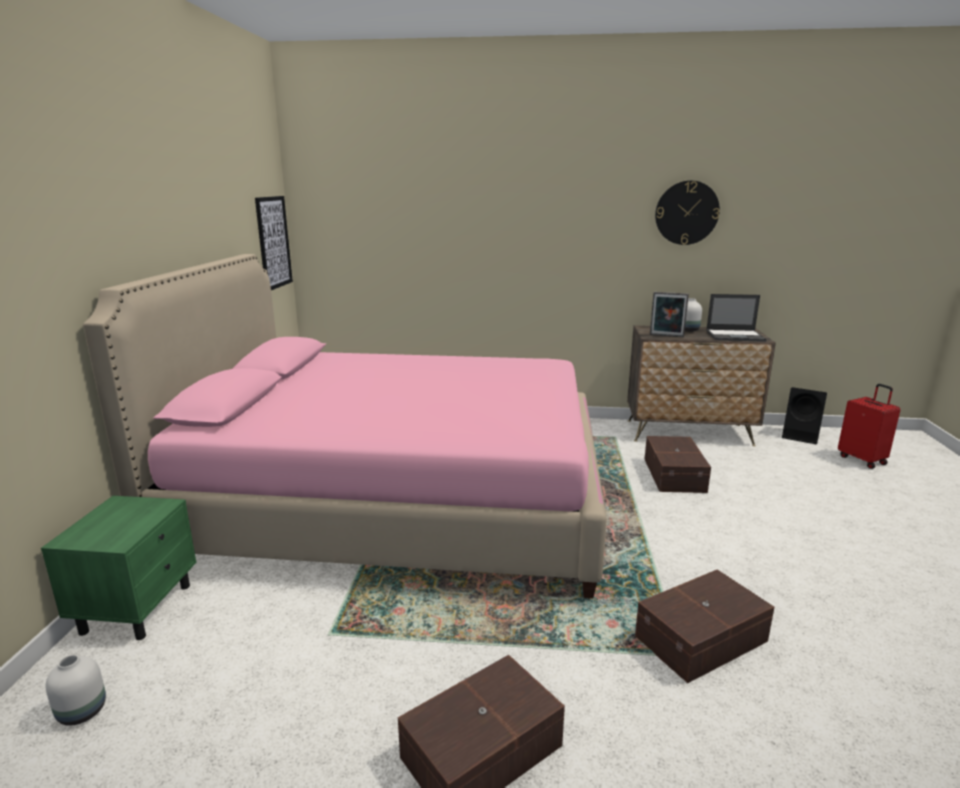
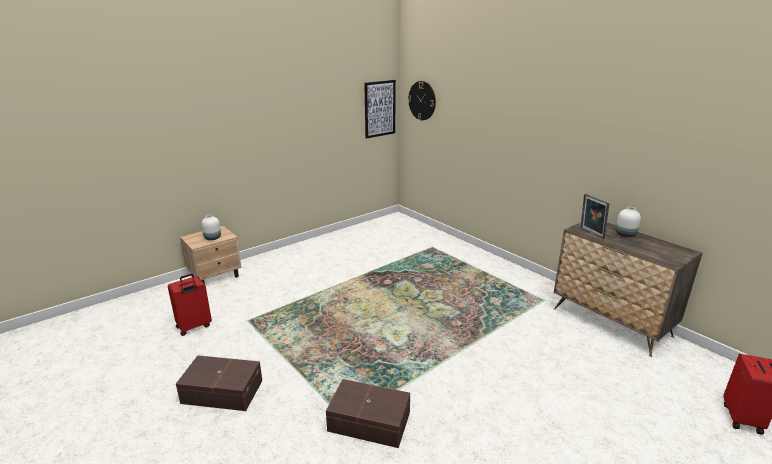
camera: 45 degrees right, 5 degrees up
green nightstand [41,496,196,640] -> beige nightstand [180,226,242,284]
white vase [46,655,106,726] -> white vase moved to [201,215,221,240]
pink bed [83,254,607,598] -> none
brown storage box [645,436,711,493] -> none
wall clock [655,180,720,245] -> wall clock moved to [408,81,436,120]
laptop [706,294,767,342] -> none
black speaker [782,387,827,444] -> none
none -> red suitcase [168,274,212,336]

